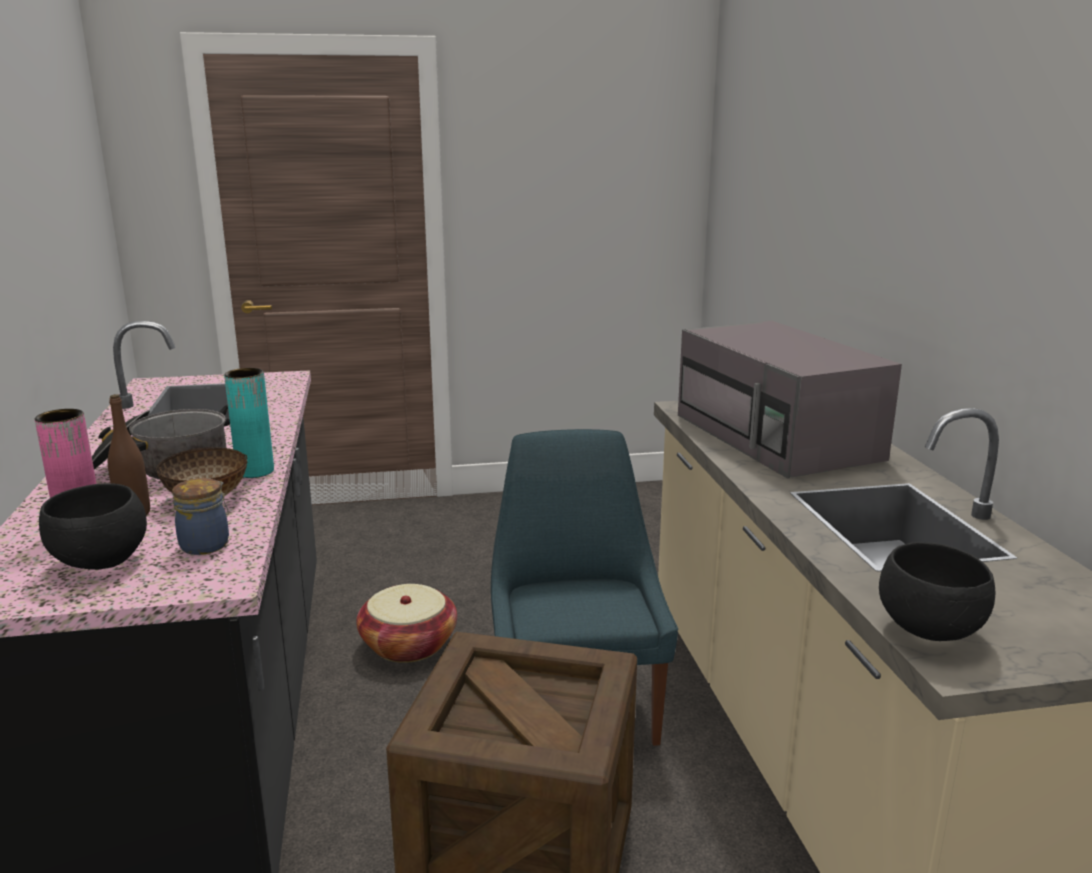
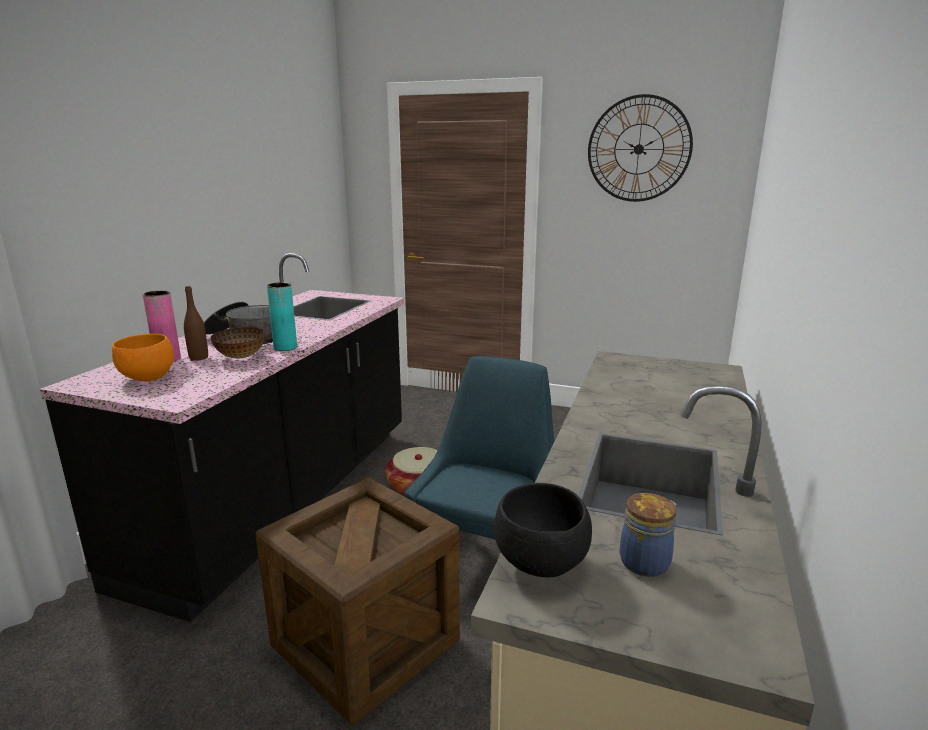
camera: 30 degrees right, 0 degrees up
black bowl [39,483,147,570] -> orange bowl [112,334,174,381]
jar [172,478,229,555] -> jar moved to [619,493,676,577]
grey microwave [678,321,902,479] -> none
none -> wall clock [588,94,693,202]

